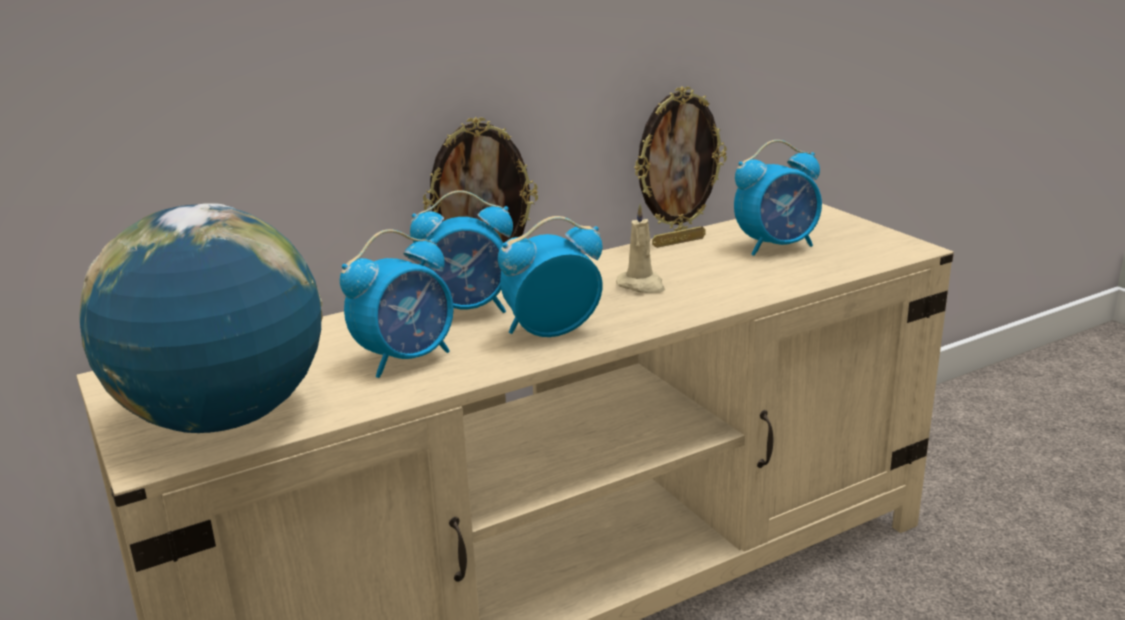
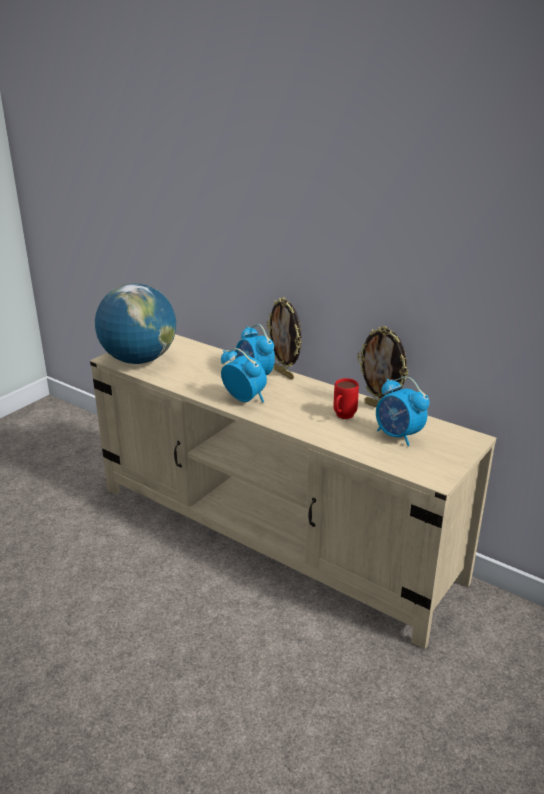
camera: 65 degrees right, 5 degrees up
alarm clock [340,229,454,378] -> none
beige candle [616,204,665,293] -> none
none -> red mug [334,378,359,419]

